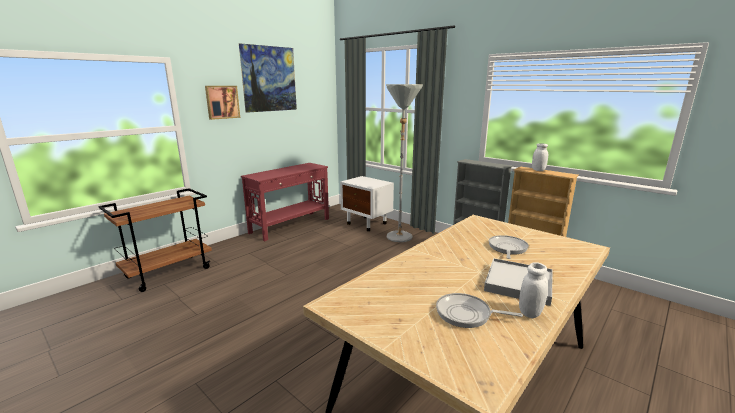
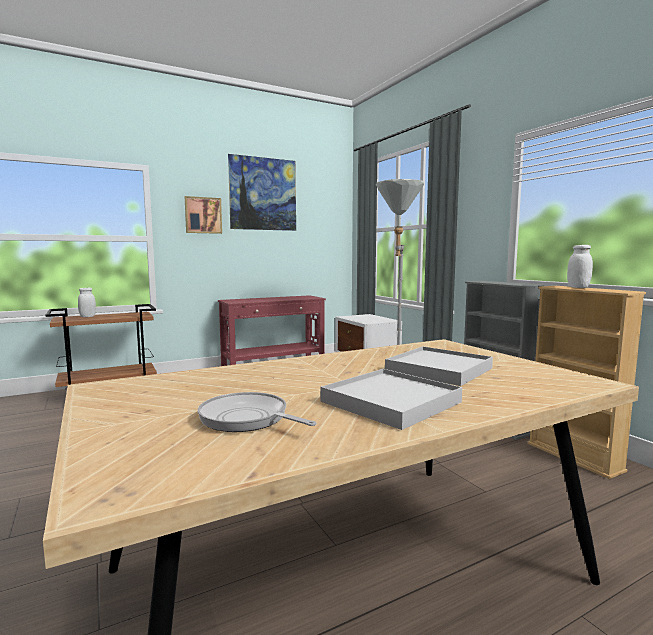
camera: 20 degrees right, 10 degrees down
frying pan [489,235,529,259] -> white tray [385,346,493,386]
white jar [519,262,548,318] -> white jar moved to [78,288,96,317]

